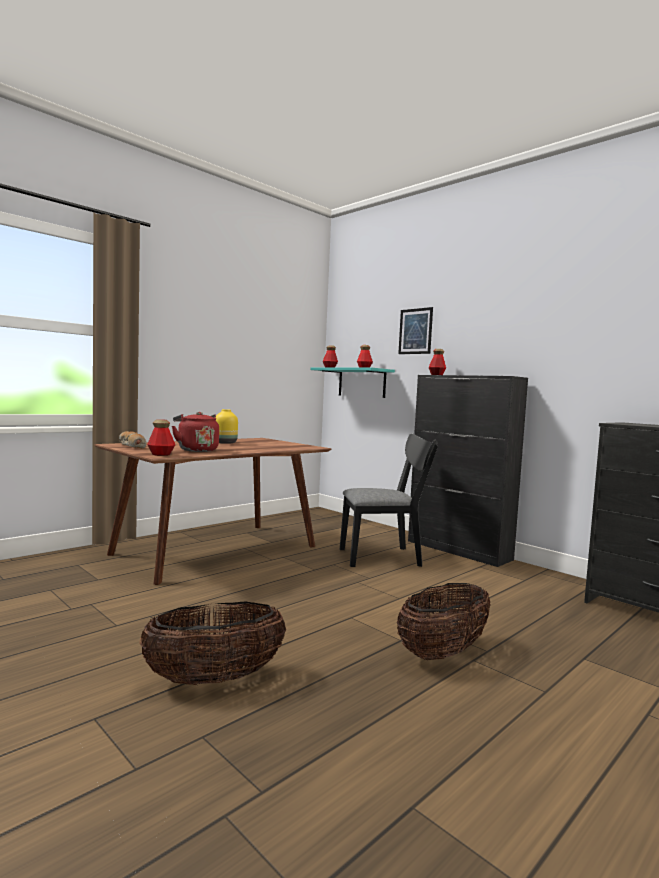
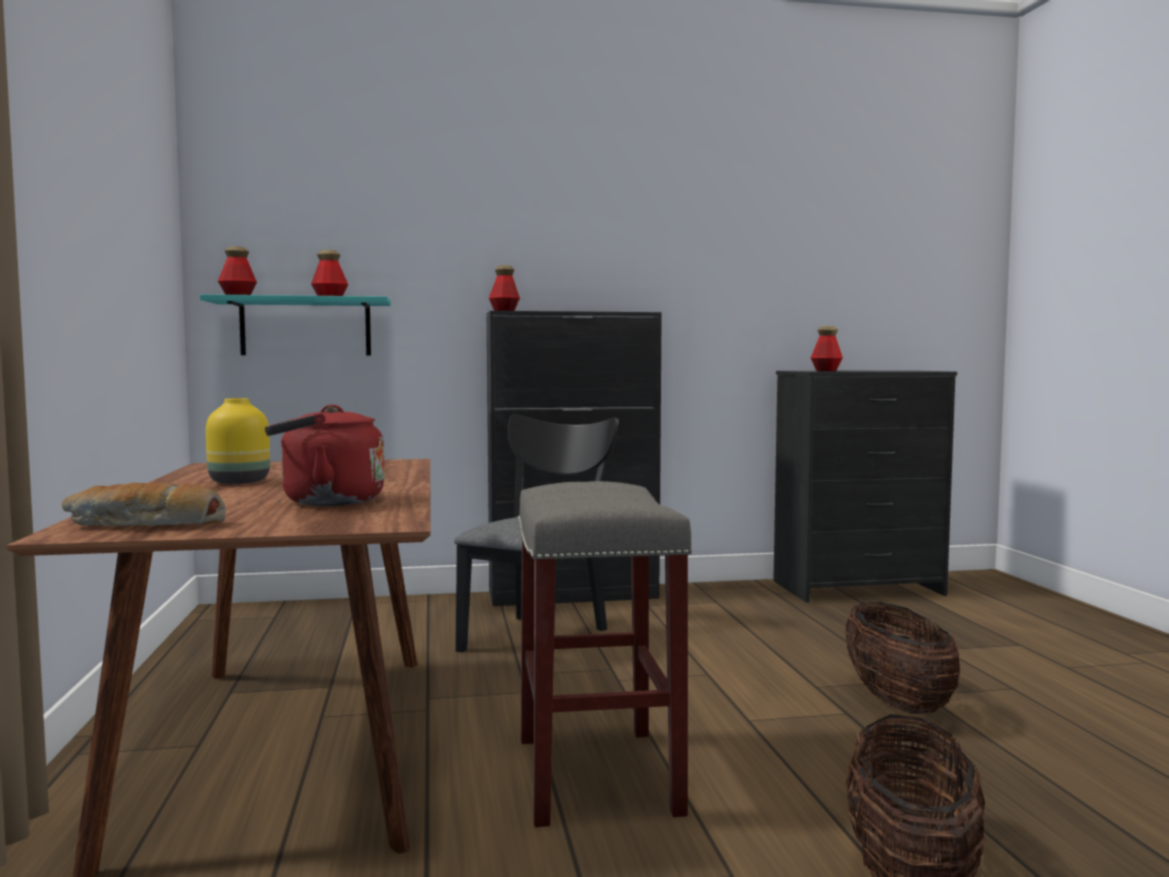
camera: 55 degrees left, 0 degrees up
bottle [147,419,175,456] -> bottle moved to [811,326,843,371]
picture [398,307,433,354] -> none
none -> grey stool [518,481,692,827]

